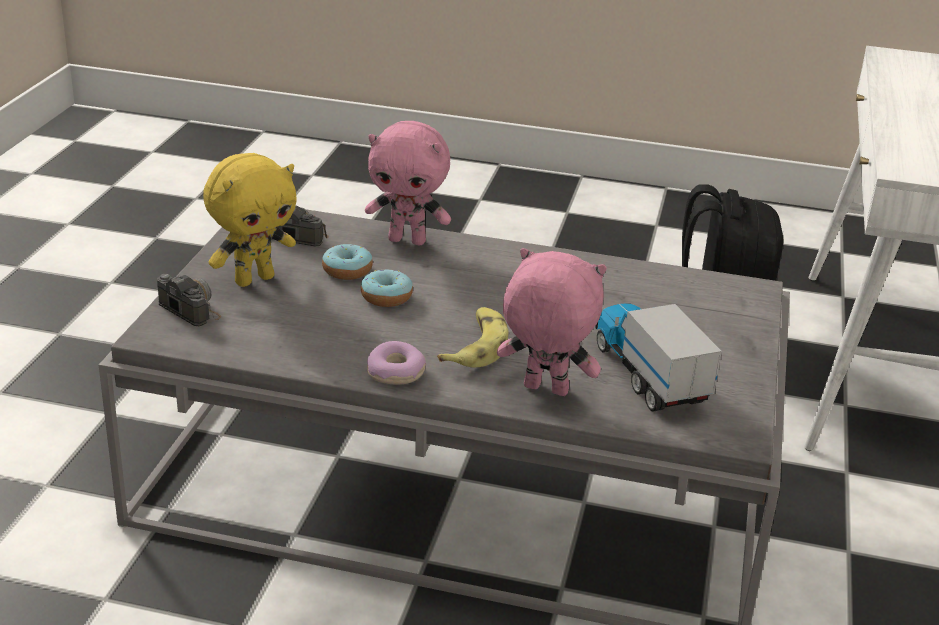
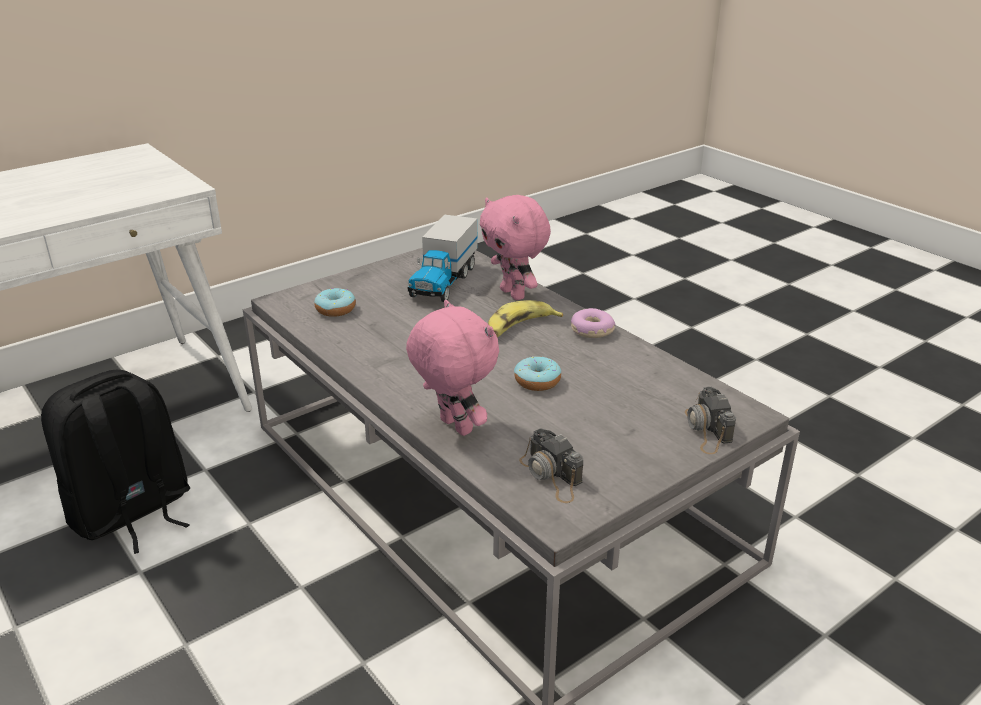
camera: 140 degrees left, 0 degrees up
yellow plush toy [203,153,297,287] -> none
donut [322,244,373,280] -> donut moved to [314,288,356,317]

